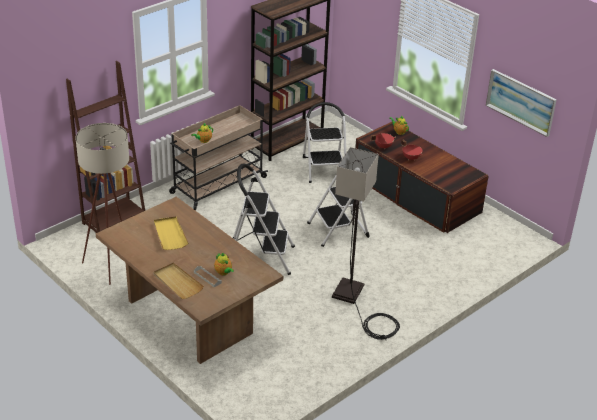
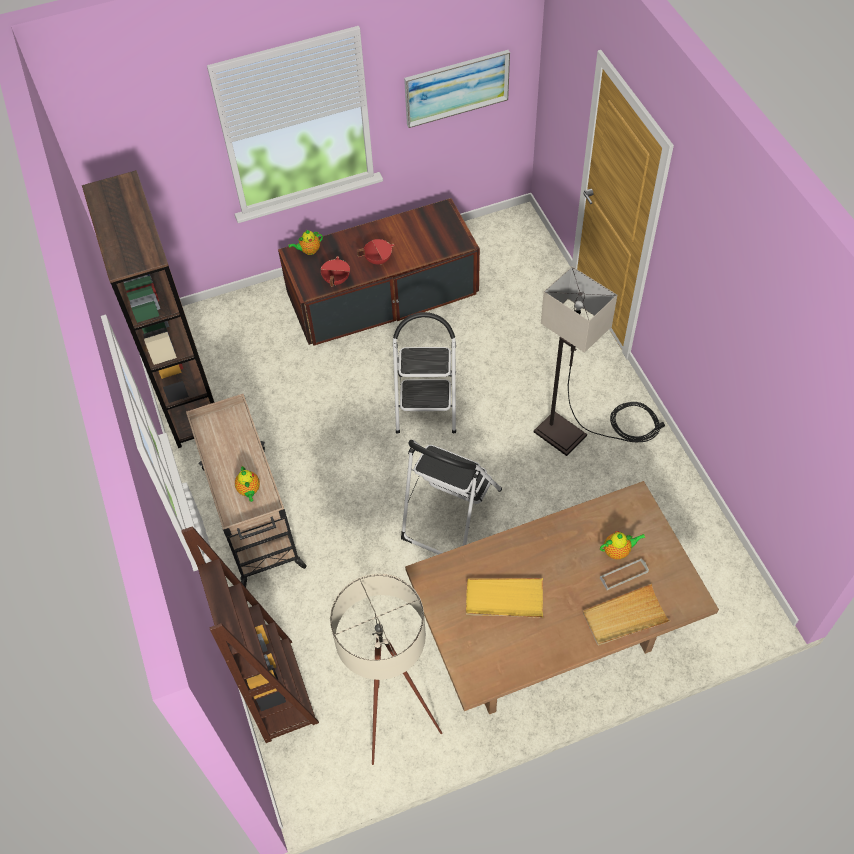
camera: 65 degrees left, 20 degrees up
step ladder [303,102,346,183] -> none

